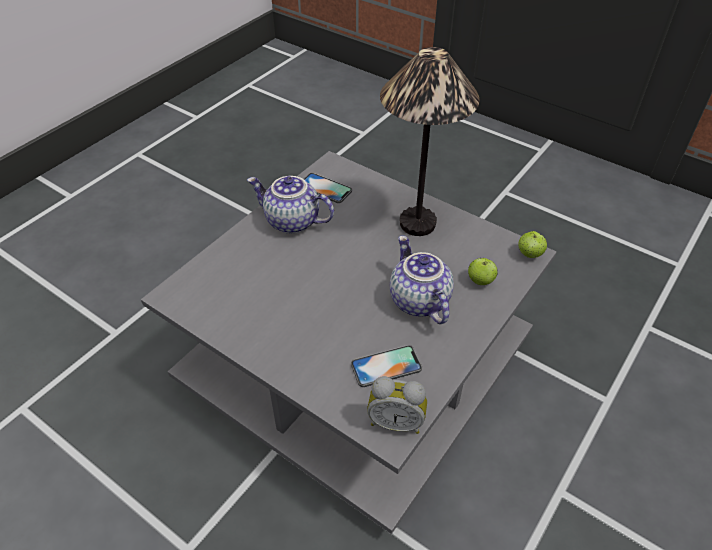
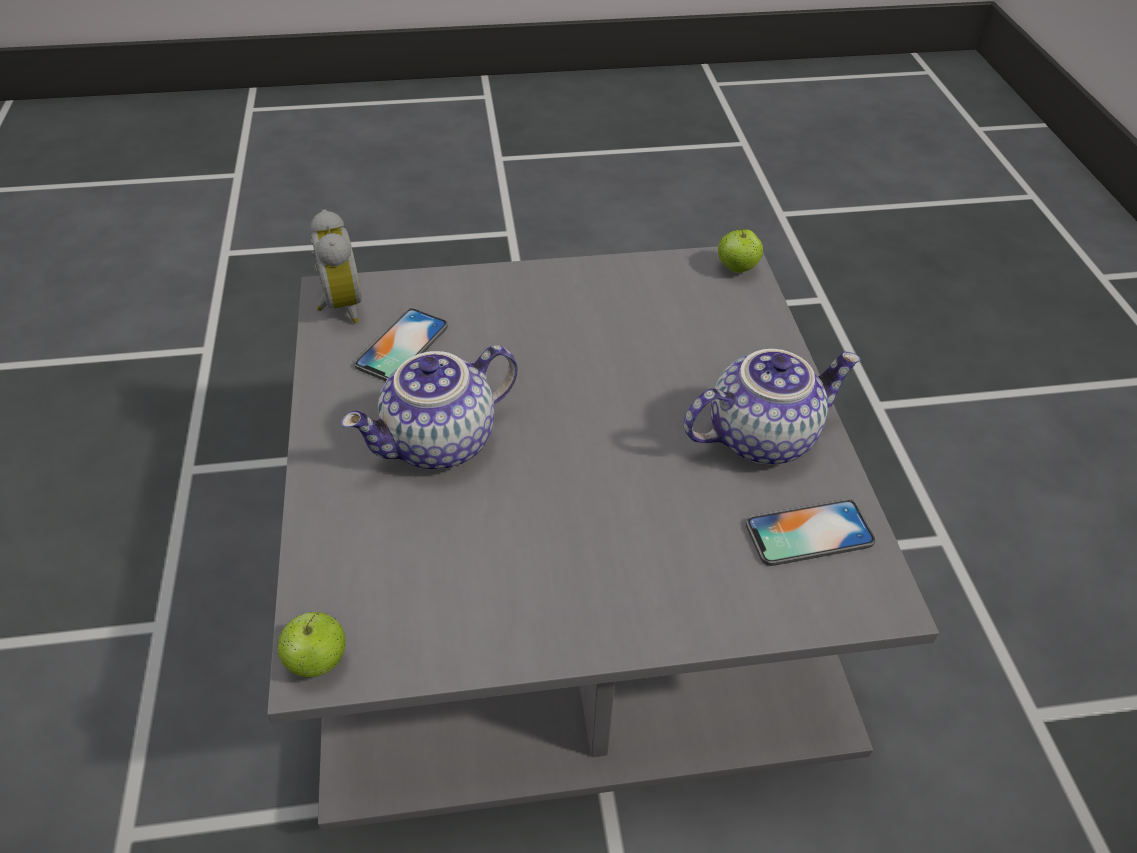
camera: 135 degrees right, 0 degrees up
alarm clock [367,376,427,434] -> alarm clock turned 105 degrees clockwise [311,209,362,324]
table lamp [380,47,480,236] -> none
teapot [390,235,454,324] -> teapot turned 120 degrees clockwise [341,345,518,469]
apple [468,258,498,285] -> apple moved to [718,226,763,273]

